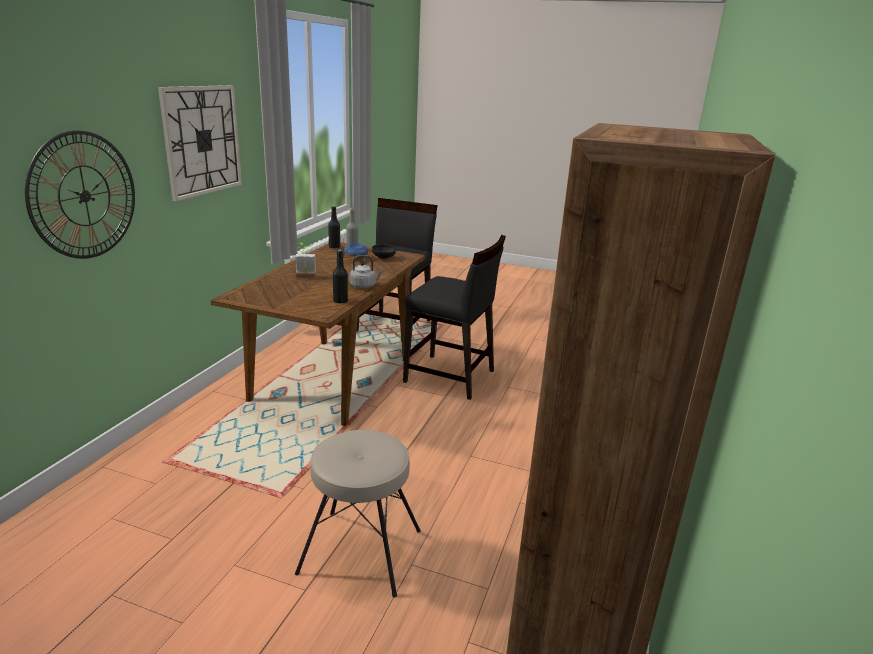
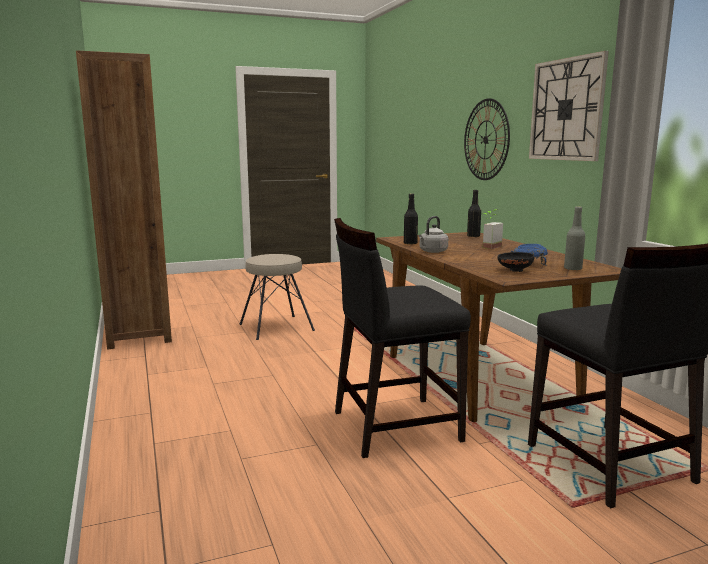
camera: 140 degrees right, 10 degrees down
black bottle [328,206,340,248] -> black bottle moved to [467,190,481,237]

